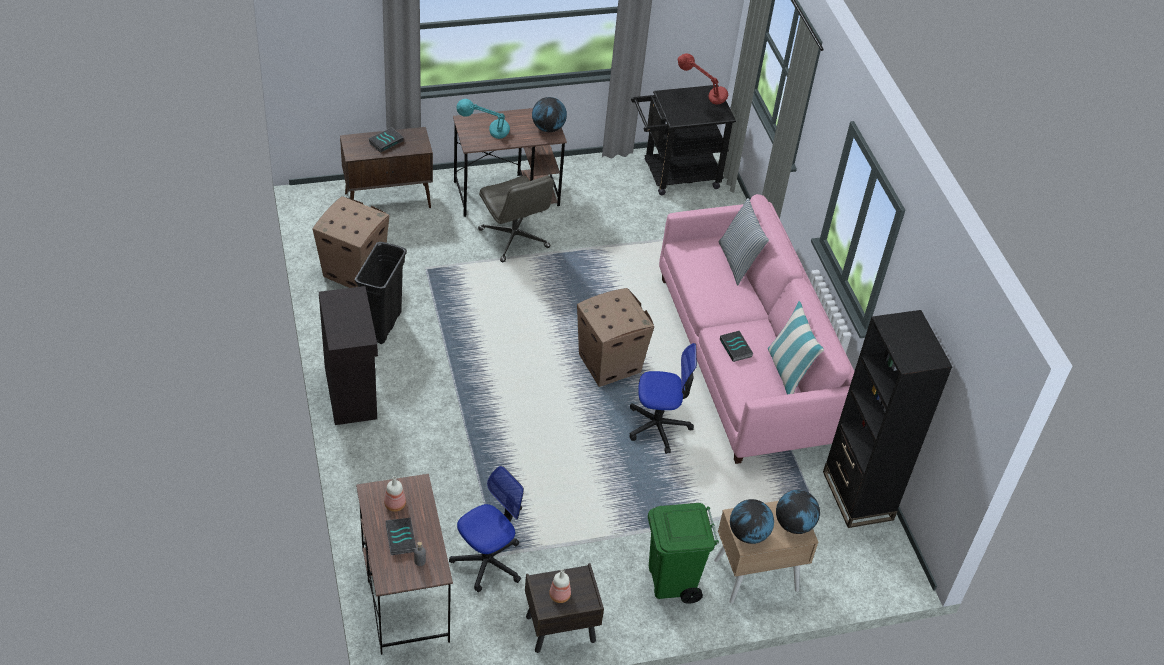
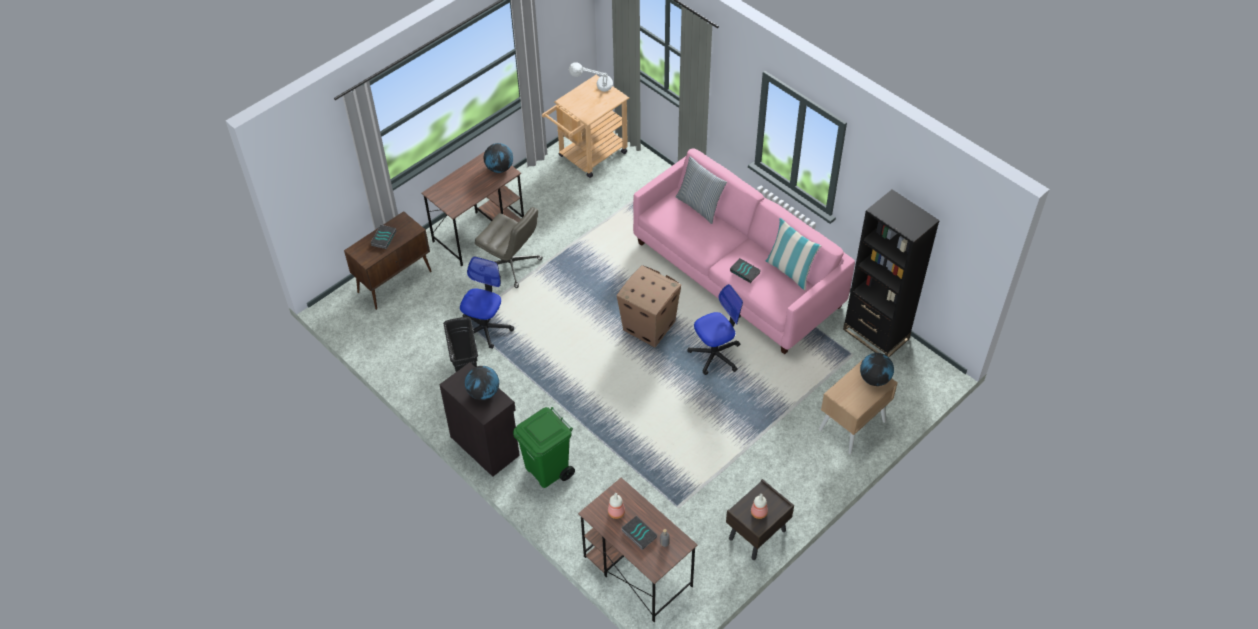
camera: 25 degrees left, 5 degrees up
cardboard box [313,196,389,288] -> none
office chair [449,466,524,592] -> office chair moved to [460,256,514,349]
turquoise table lamp [456,99,510,139] -> none
black cart [631,85,736,195] -> beige cart [542,75,629,178]
green trash can [648,503,719,604] -> green trash can moved to [513,407,575,488]
red table lamp [678,53,728,105] -> white table lamp [569,62,613,92]
globe [730,499,774,544] -> globe moved to [465,366,499,400]

